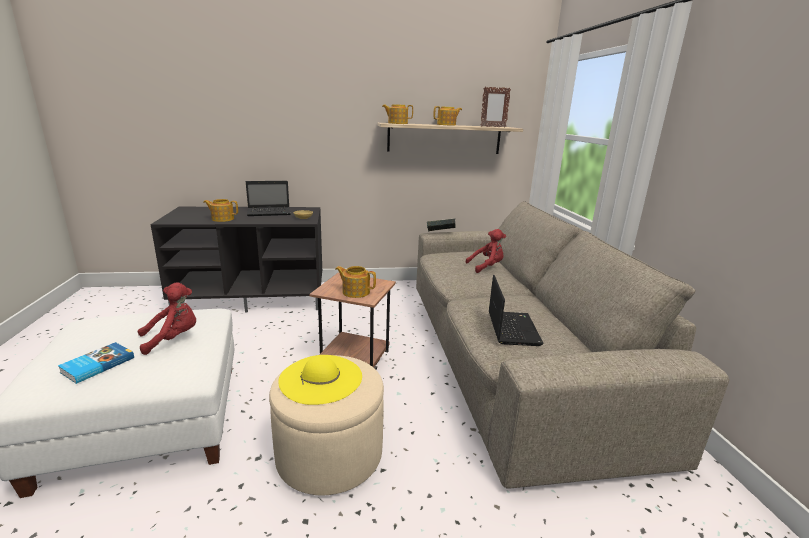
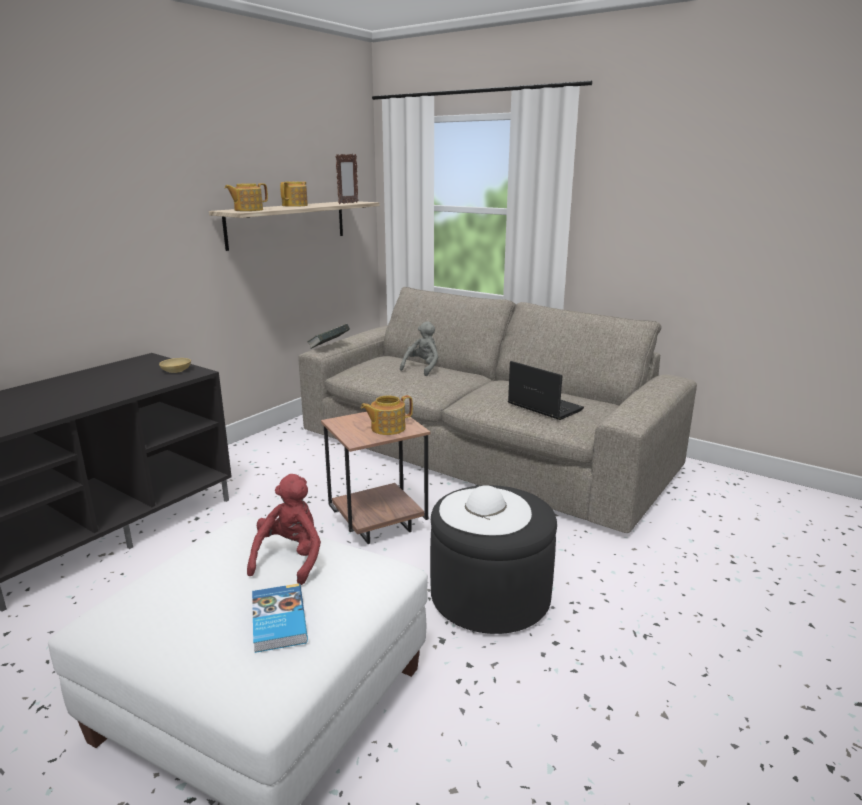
camera: 45 degrees left, 0 degrees up
teapot [203,199,238,222] -> none
laptop [246,181,291,216] -> none
beige ottoman [269,355,384,496] -> black ottoman [430,485,557,634]
yellow hat [278,355,362,405] -> white hat [439,485,532,535]
red plush toy [465,229,506,273] -> grey plush toy [400,321,438,376]

